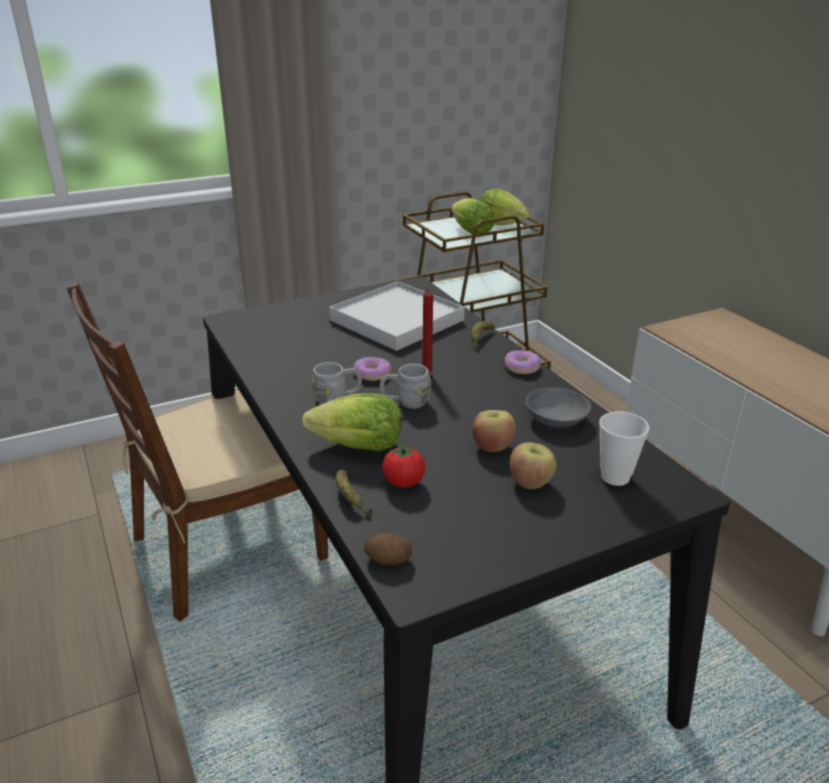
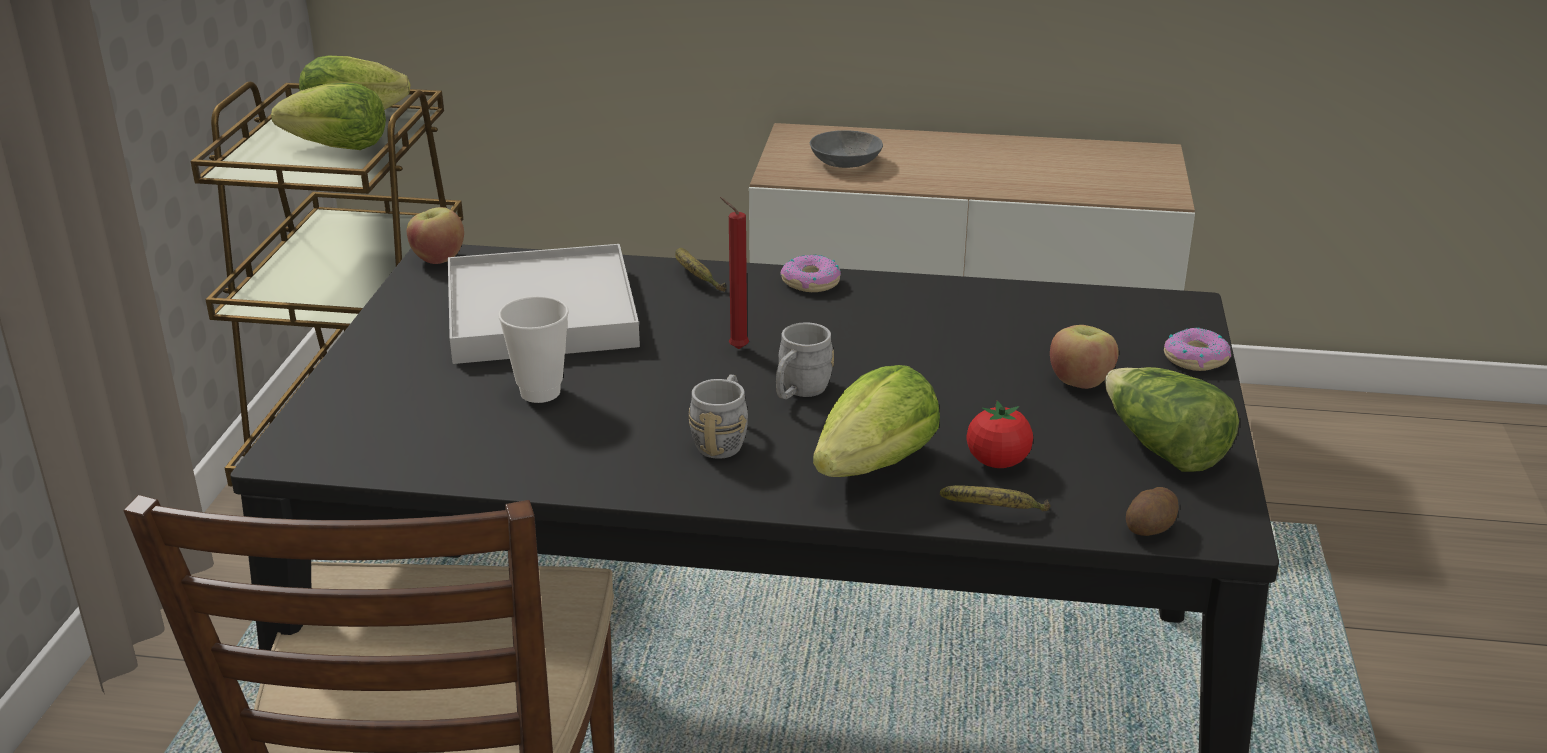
camera: 55 degrees left, 0 degrees up
donut [353,356,392,381] -> donut moved to [1164,328,1231,371]
apple [472,410,516,452] -> apple moved to [407,207,464,264]
grey bowl [526,387,591,427] -> grey bowl moved to [810,130,883,168]
cup [599,412,649,486] -> cup moved to [498,296,569,403]
none -> lettuce [1105,367,1239,472]

